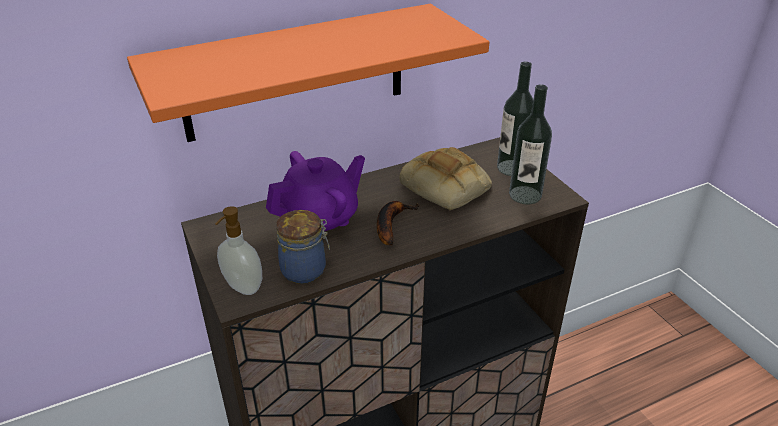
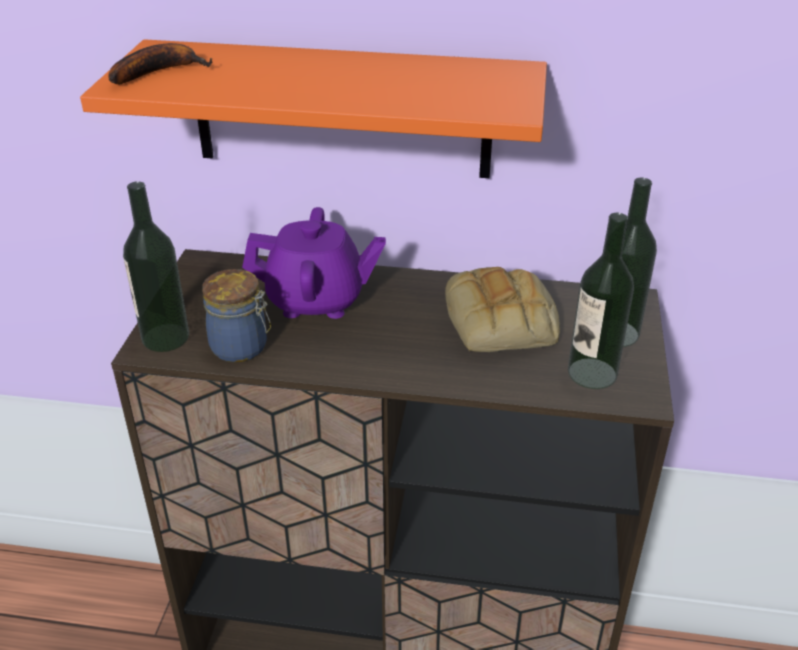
camera: 35 degrees right, 0 degrees up
soap dispenser [215,206,262,295] -> bottle [123,181,189,352]
banana [377,201,420,246] -> banana moved to [108,43,212,84]

